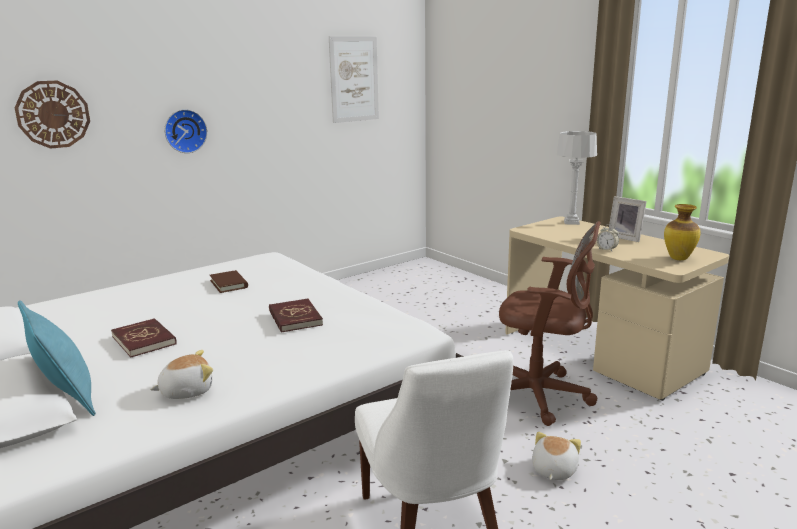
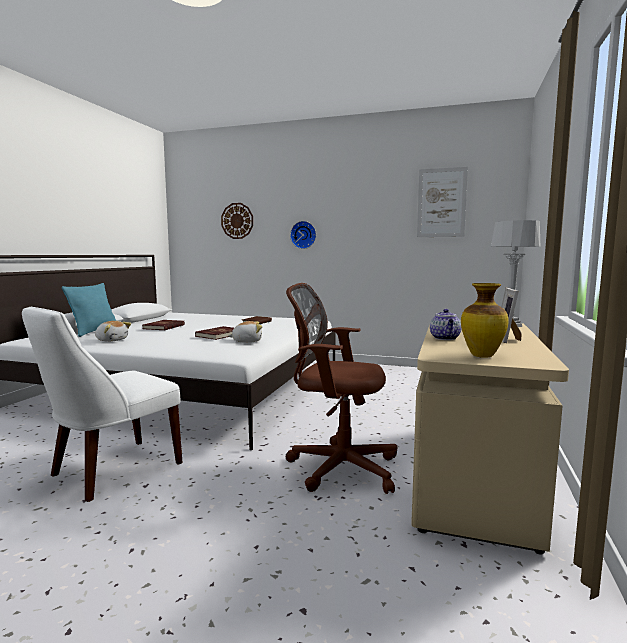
camera: 55 degrees right, 10 degrees down
brown office chair [499,221,601,426] -> brown office chair turned 120 degrees clockwise [285,283,397,494]
plush toy [532,432,581,480] -> plush toy moved to [228,321,262,343]
alarm clock [597,224,619,251] -> teapot [430,309,462,340]

